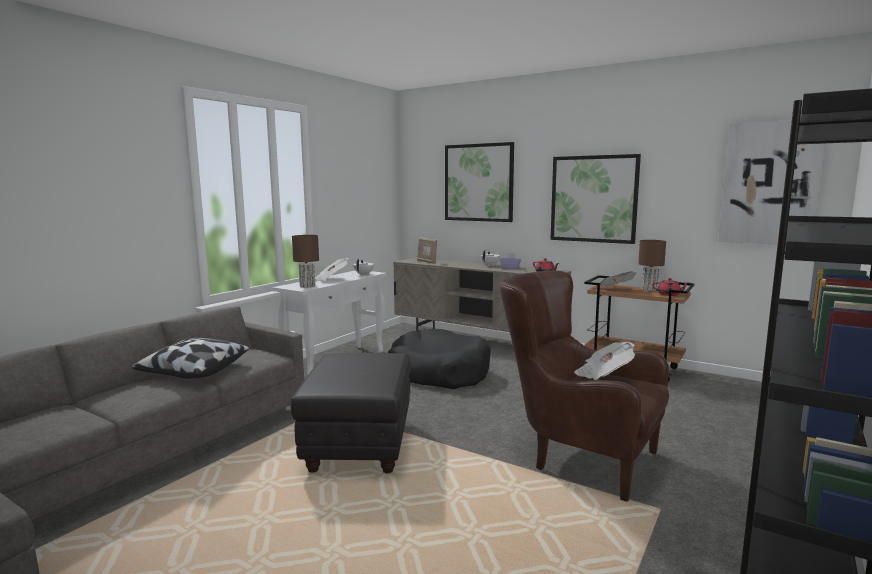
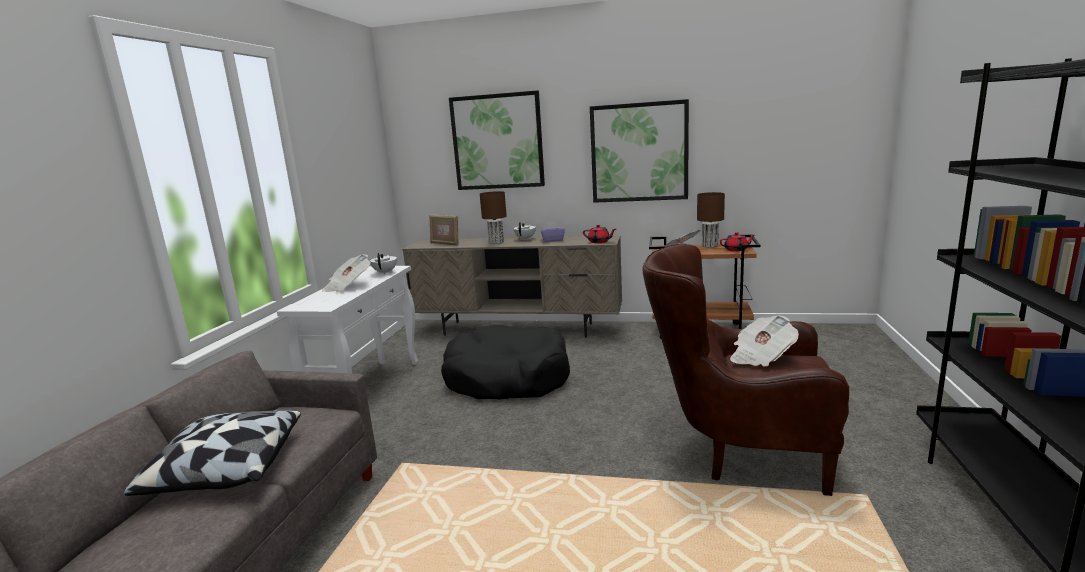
camera: 20 degrees left, 5 degrees up
black ottoman [291,353,411,473] -> none
brown table lamp [292,235,319,288] -> brown table lamp moved to [480,191,507,244]
picture [718,120,825,245] -> none

